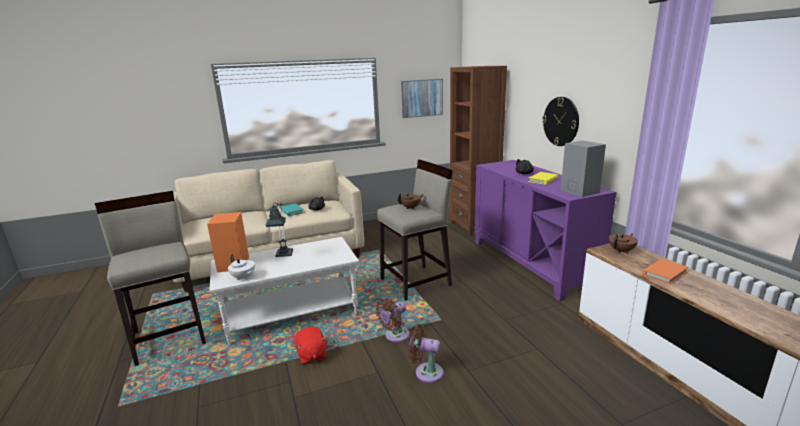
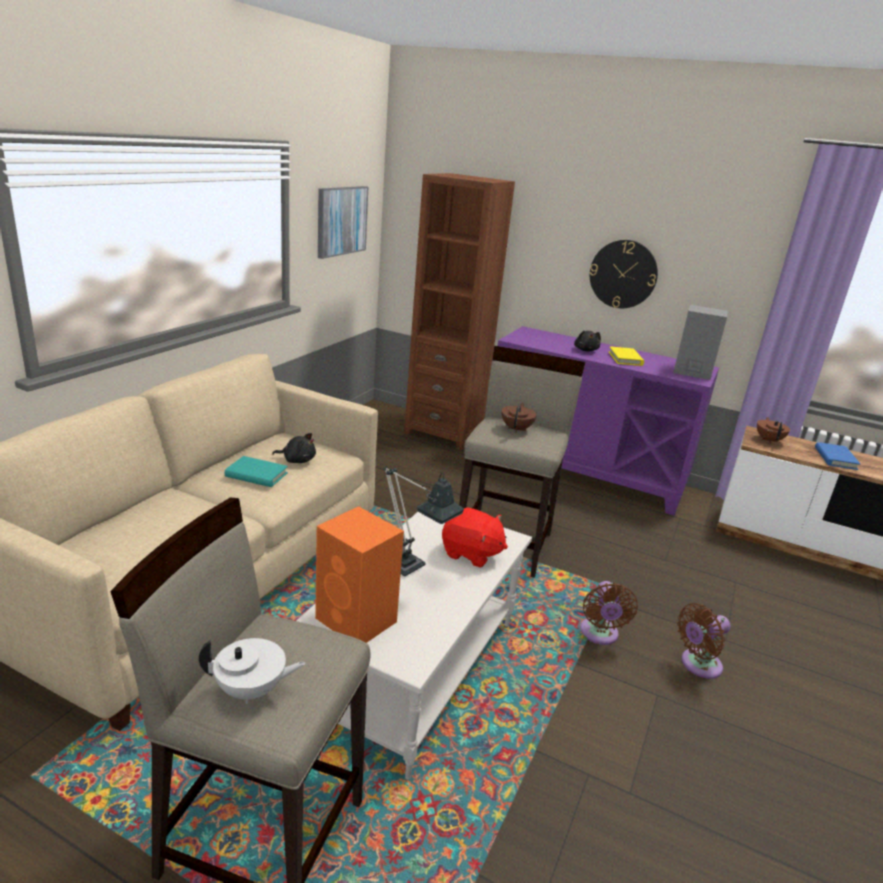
camera: 45 degrees left, 5 degrees up
white teapot [228,254,255,280] -> white teapot moved to [199,638,306,704]
red plush toy [295,327,328,364] -> red plush toy moved to [442,507,508,568]
orange book [642,259,688,285] -> blue book [815,442,860,470]

